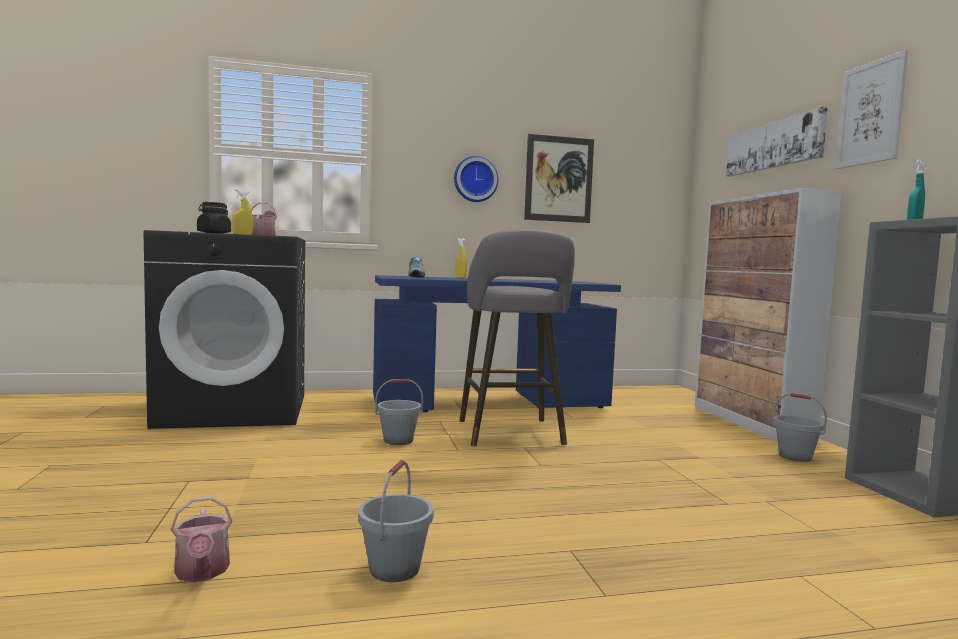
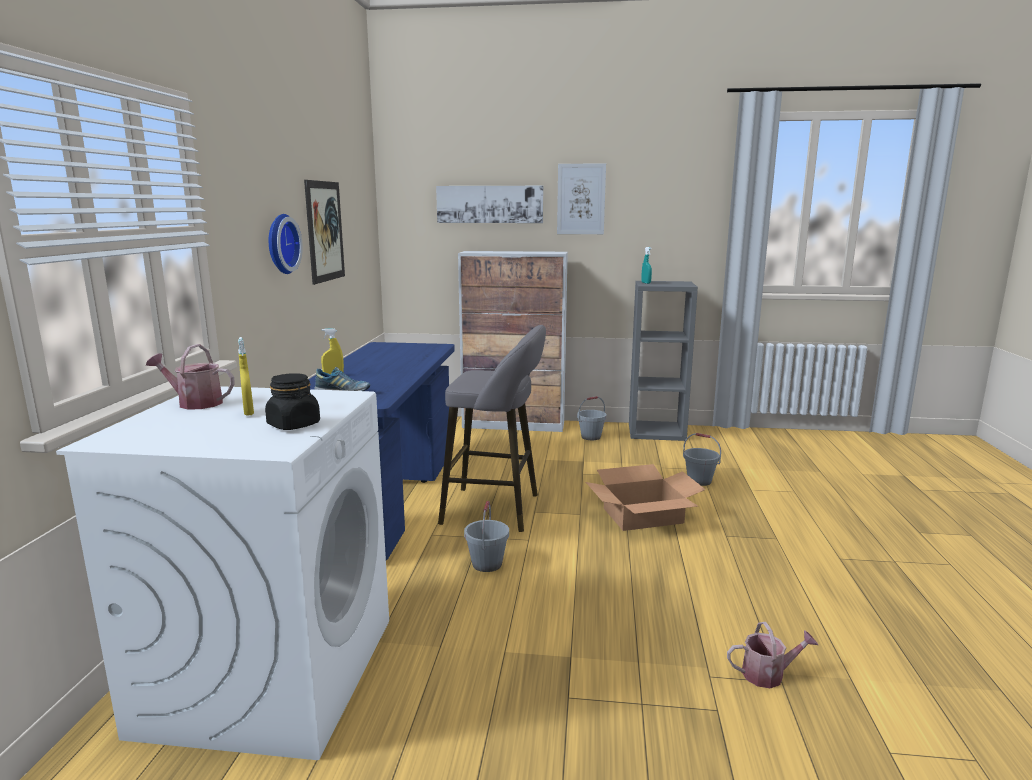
camera: 70 degrees left, 10 degrees up
black washing machine [144,230,305,429] -> white washing machine [56,386,389,760]
grey bucket [358,460,434,582] -> grey bucket moved to [683,433,721,486]
none -> cardboard box [586,464,706,531]

